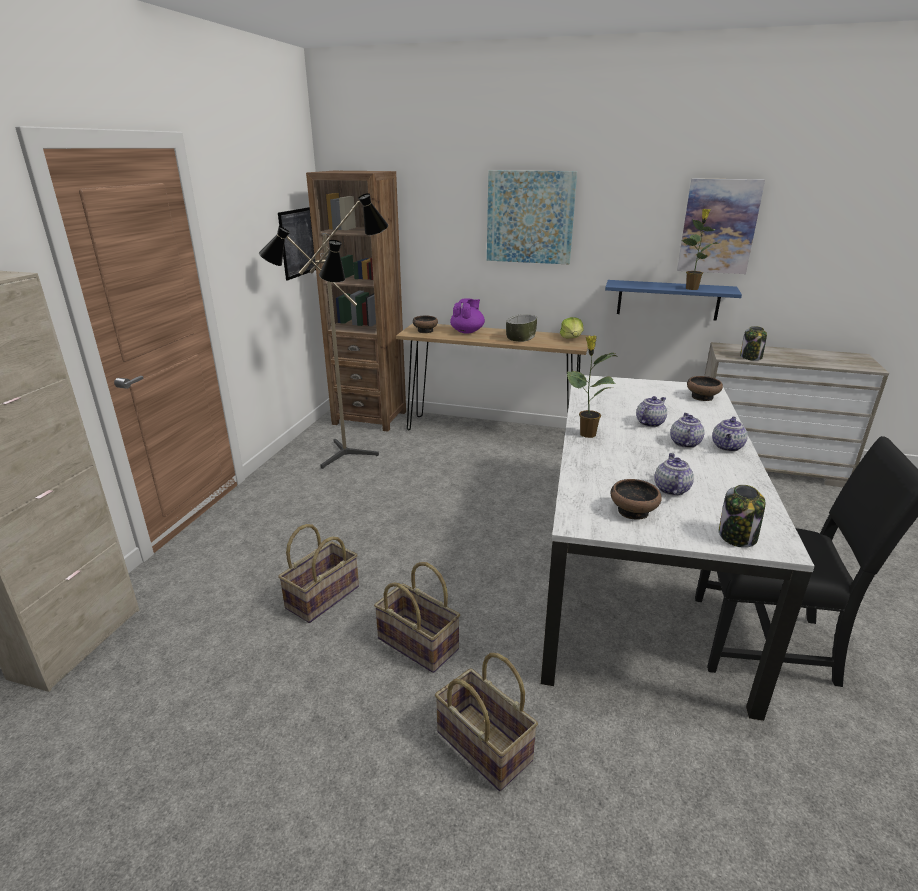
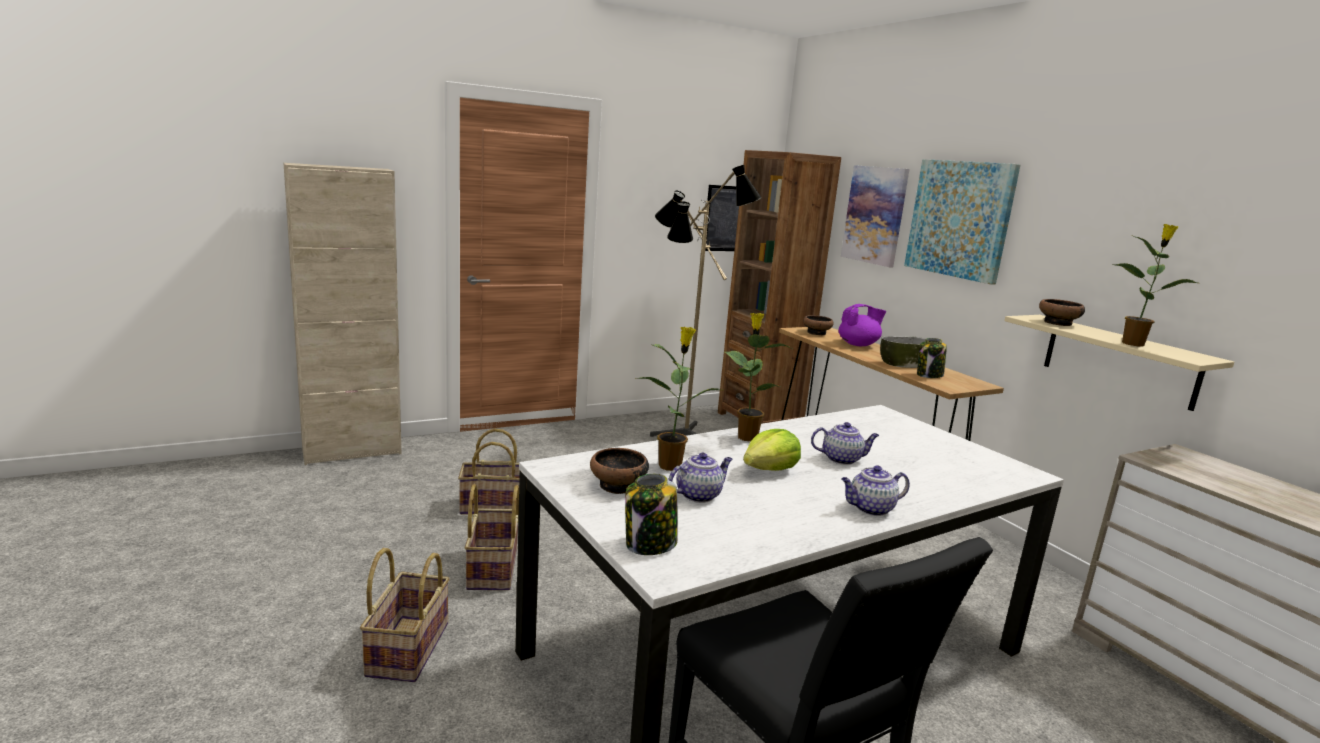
camera: 45 degrees right, 10 degrees down
lettuce [560,317,584,338] -> lettuce moved to [743,429,801,471]
blue shelf [605,280,742,321] -> beige shelf [1004,315,1234,411]
teapot [670,413,705,448] -> none
picture [677,178,765,274] -> picture moved to [841,165,910,267]
bowl [687,376,723,401] -> bowl moved to [1039,299,1085,326]
jar [740,326,767,361] -> jar moved to [917,338,947,378]
none -> potted plant [635,327,720,471]

